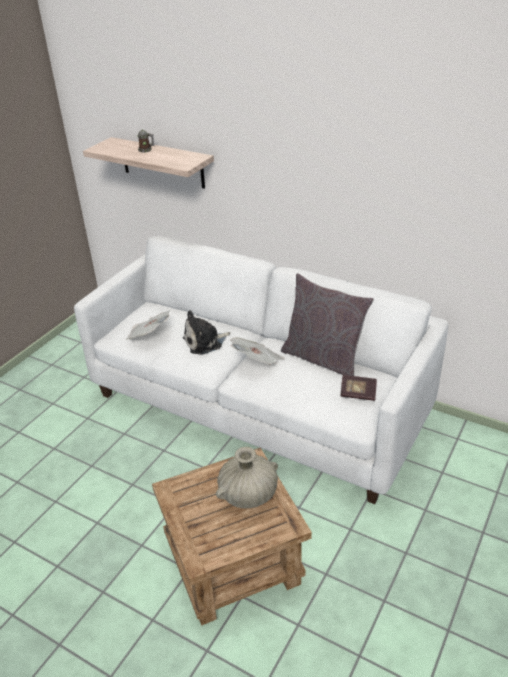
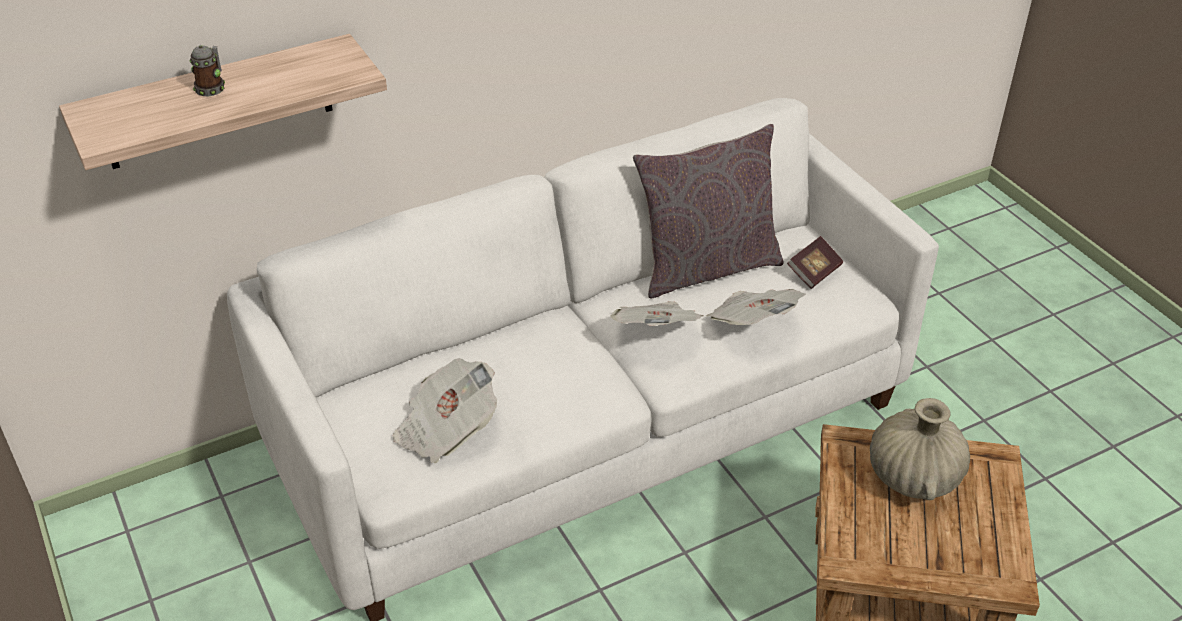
camera: 60 degrees left, 5 degrees up
plush toy [183,310,231,355] -> none
none -> newspaper [706,289,806,325]

